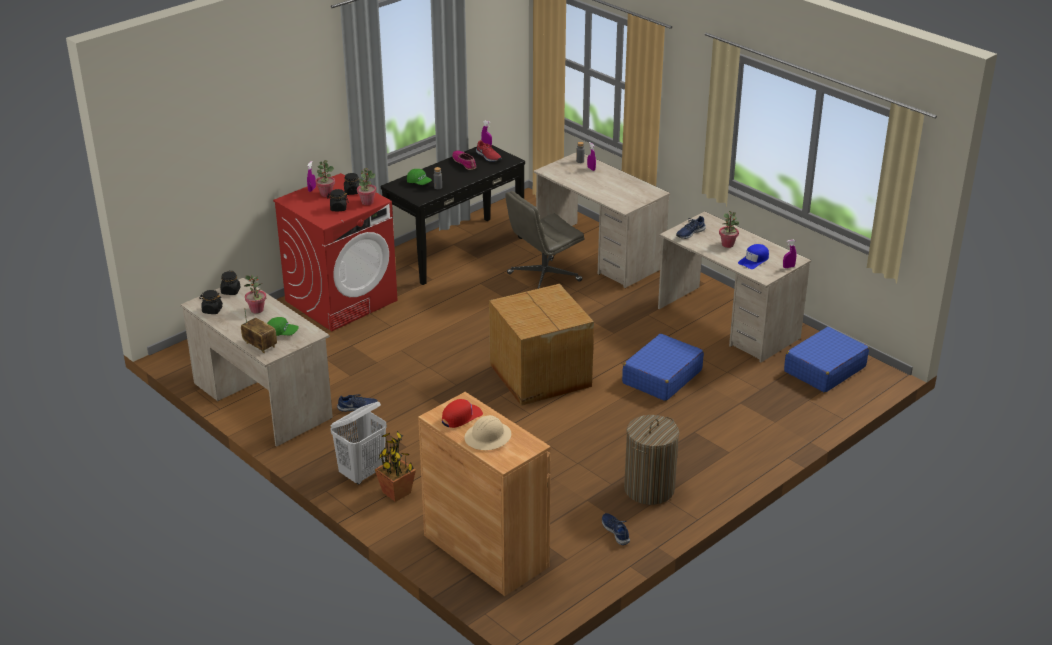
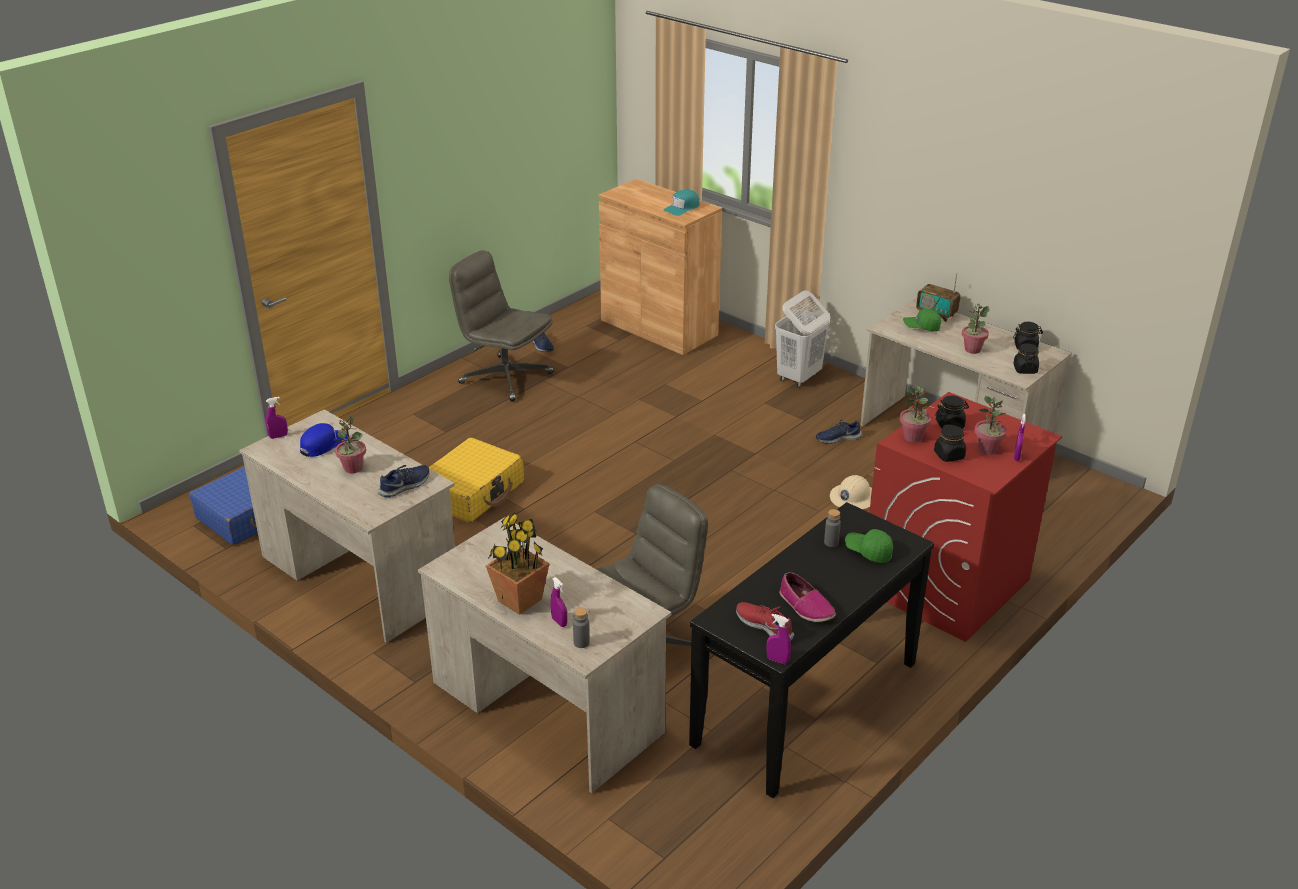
camera: 175 degrees right, 0 degrees up
potted plant [375,431,416,502] -> potted plant moved to [486,512,550,615]
red cap [442,399,483,428] -> turquoise cap [663,190,700,216]
beige hard hat [465,415,511,450] -> beige hard hat moved to [830,475,872,509]
cardboard box [489,284,594,406] -> none
blue suitcase [622,334,704,401] -> yellow suitcase [429,438,524,523]
laundry basket [624,415,679,505] -> grey office chair [449,250,554,401]

